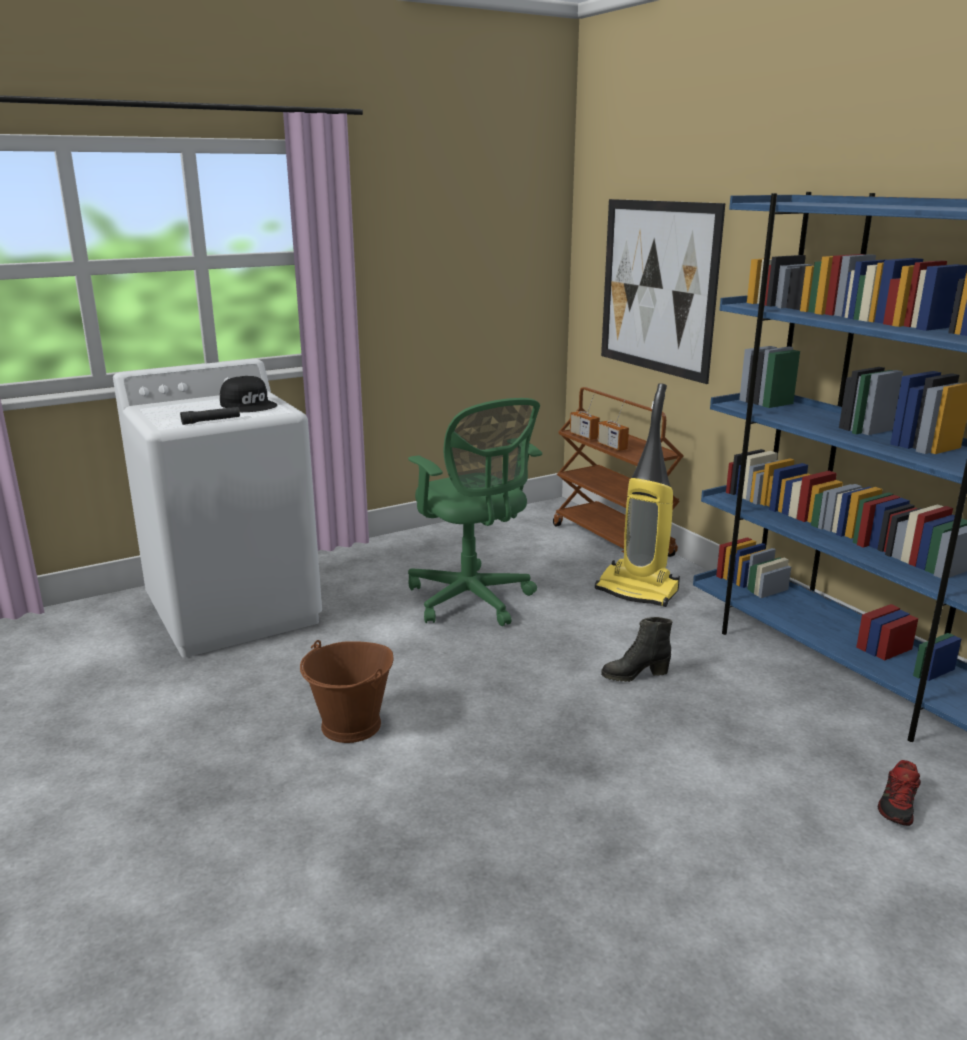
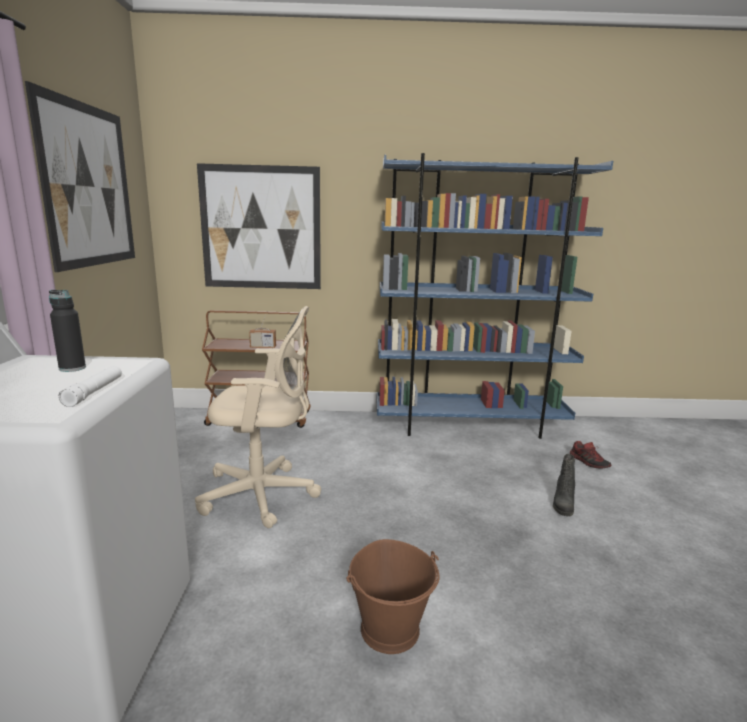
camera: 60 degrees left, 5 degrees down
black flashlight [180,407,240,425] -> white flashlight [59,365,122,407]
black cap [220,376,277,412] -> black bottle [49,290,86,372]
green office chair [408,398,542,626] -> beige office chair [195,306,321,528]
radio [570,391,600,440] -> none
vacuum cleaner [595,383,680,607] -> none
black boot [601,617,672,682] -> black boot moved to [553,454,575,516]
none -> picture [25,81,135,272]

